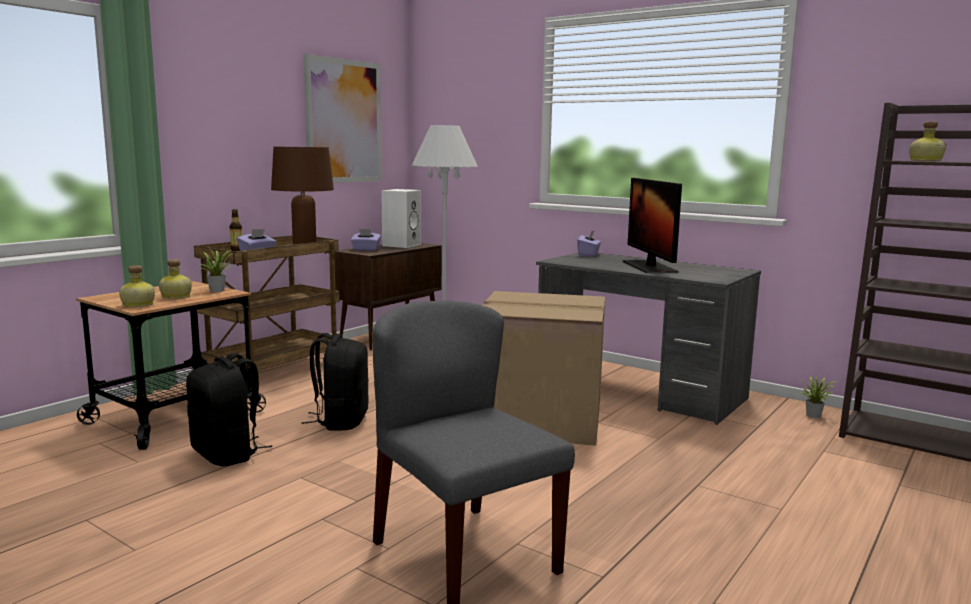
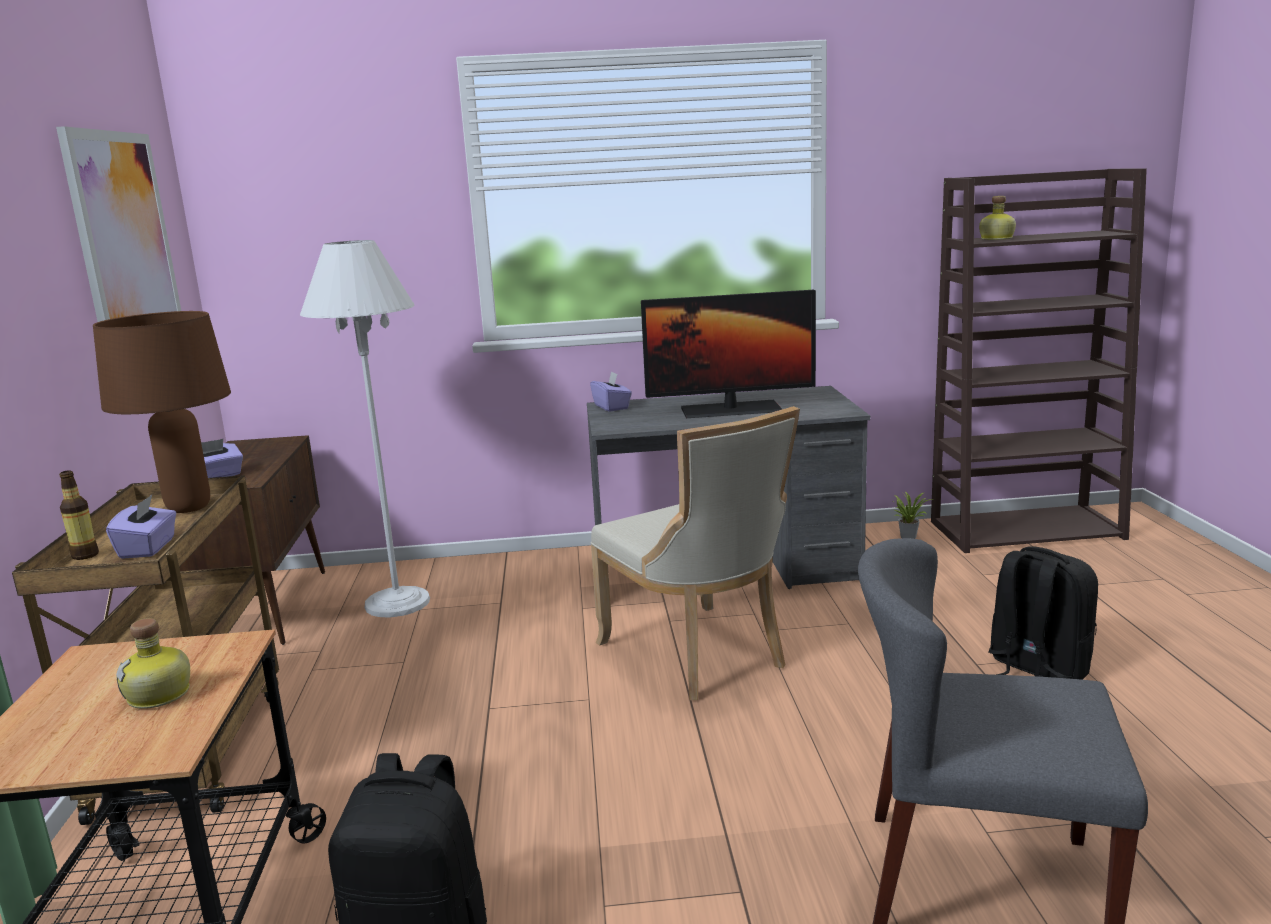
camera: 40 degrees left, 5 degrees up
bottle [119,266,155,307] -> none
potted plant [196,250,233,292] -> none
black backpack [302,333,369,430] -> black backpack moved to [988,546,1098,680]
white speaker [381,189,421,248] -> none
cardboard box [482,291,605,446] -> beige chair [590,406,800,700]
monitor [623,178,682,273] -> monitor turned 45 degrees counterclockwise [641,290,816,418]

